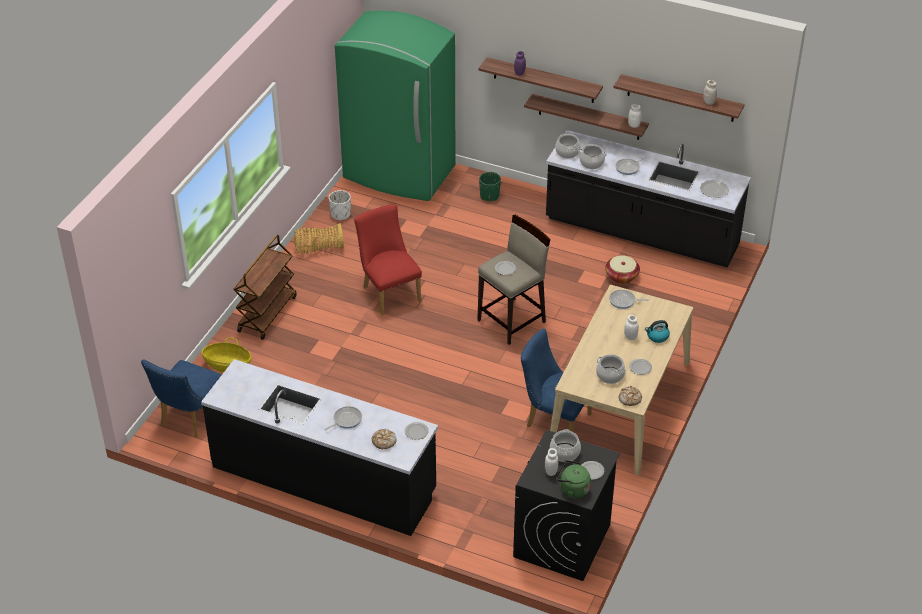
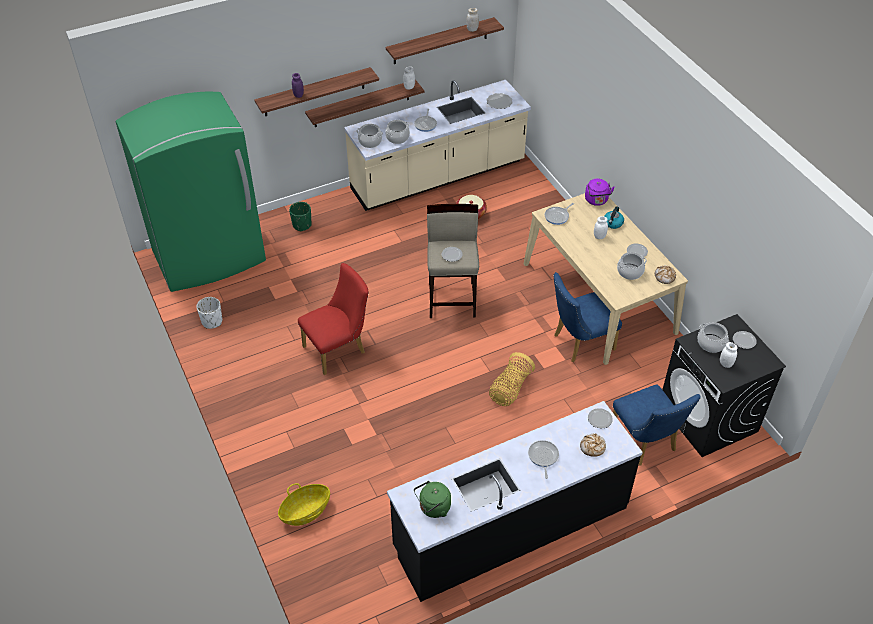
camera: 50 degrees left, 5 degrees up
blue chair [141,360,221,438] -> blue chair moved to [613,384,701,465]
brown cart [233,234,297,340] -> none
basket [294,223,344,253] -> basket moved to [489,352,535,406]
red chair [354,205,422,315] -> red chair turned 135 degrees clockwise [298,263,369,375]
black counter [546,130,751,268] -> beige counter [344,80,531,211]
green kettle [556,460,591,498] -> green kettle moved to [414,481,451,518]
none -> purple kettle [585,179,615,206]

